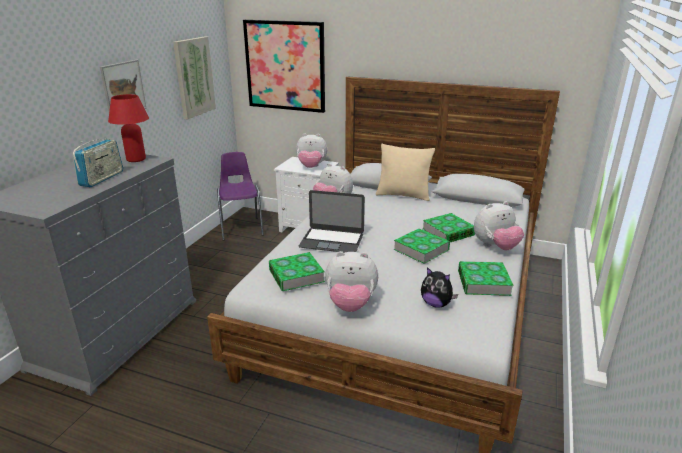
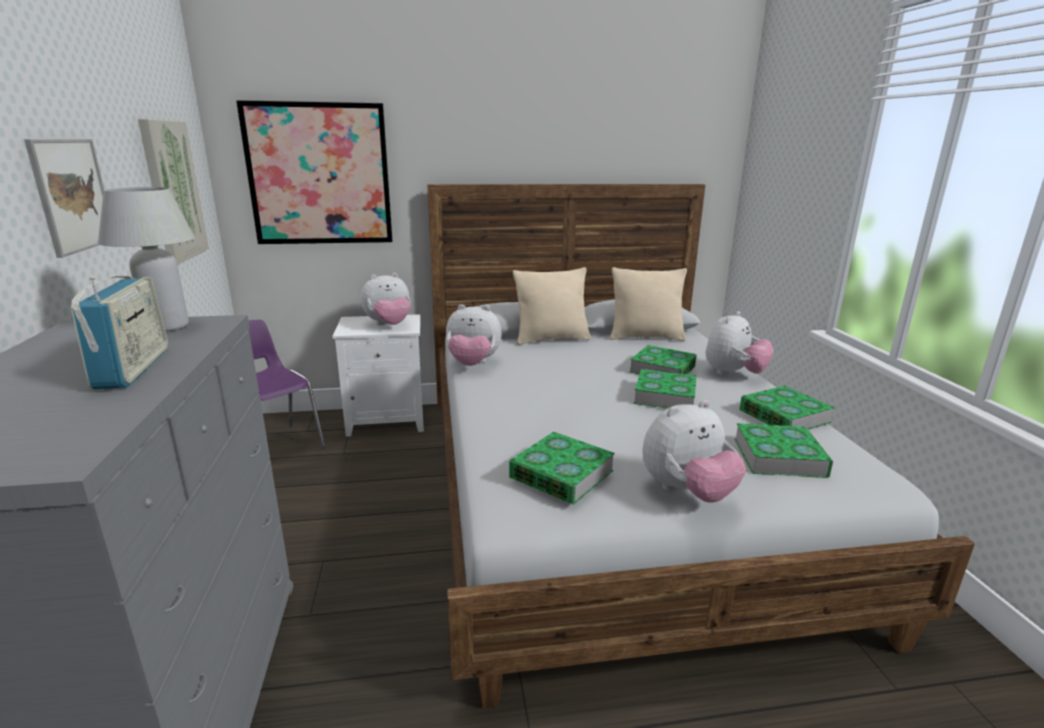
camera: 30 degrees left, 5 degrees down
red table lamp [108,94,149,162] -> white table lamp [98,187,195,332]
laptop [299,190,365,253] -> none
plush toy [421,267,458,308] -> book [734,423,833,478]
none -> beige pillow [610,267,687,341]

